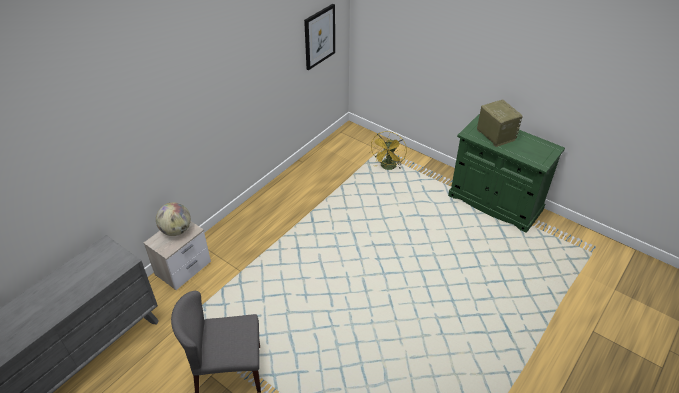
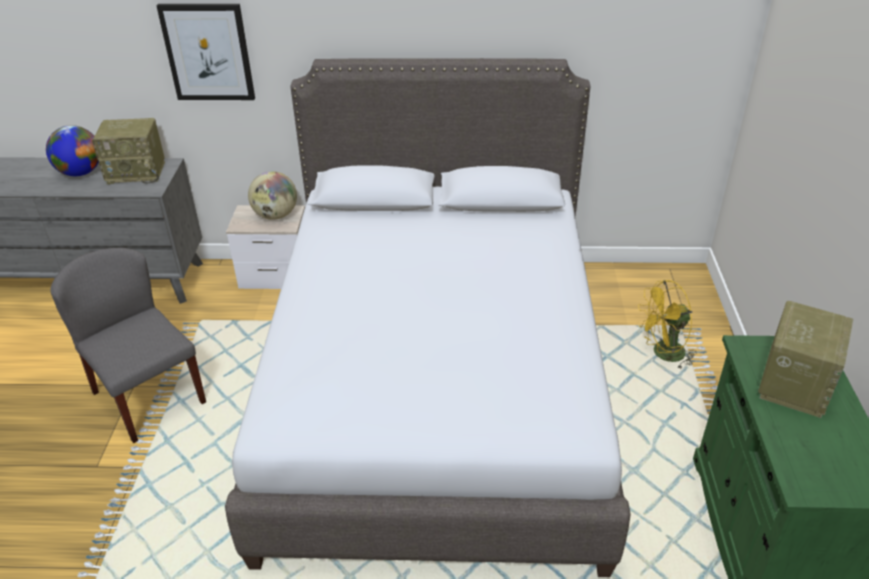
camera: 55 degrees right, 5 degrees down
picture [304,4,335,70] -> picture moved to [156,4,255,100]
none -> globe [46,125,99,176]
none -> radio [92,118,165,185]
none -> grey bed [225,58,631,577]

